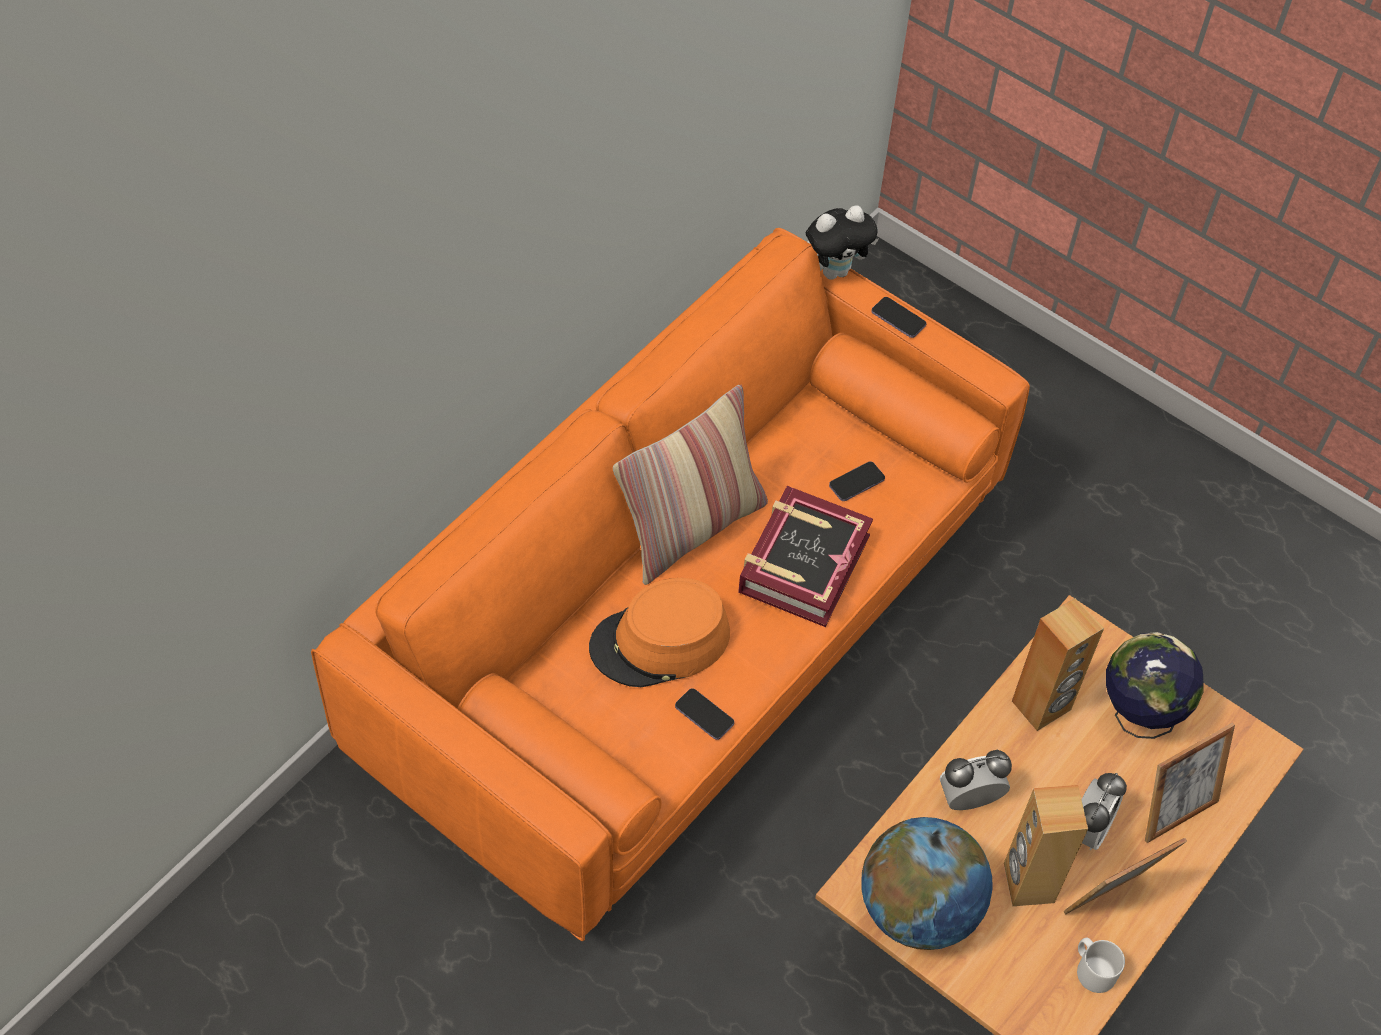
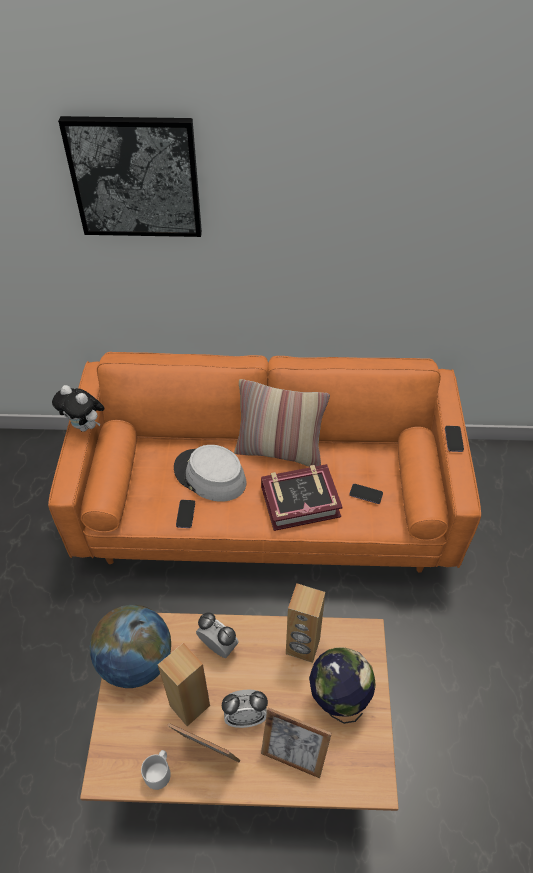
camera: 55 degrees right, 5 degrees down
orange hat [589,578,730,687] -> grey hat [174,445,246,502]
plush toy [806,205,879,280] -> plush toy moved to [52,385,105,432]
none -> picture [58,116,202,237]

